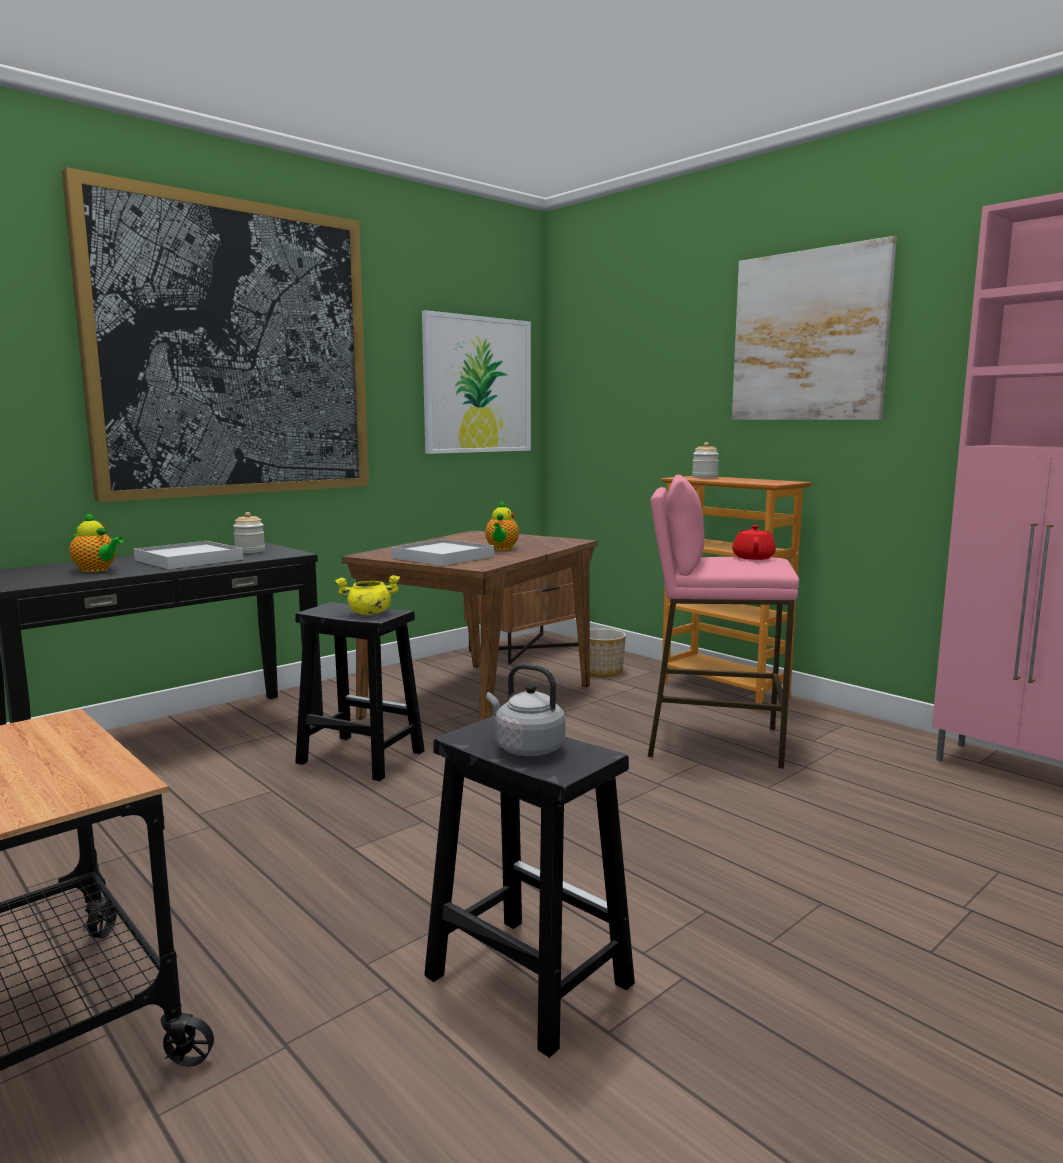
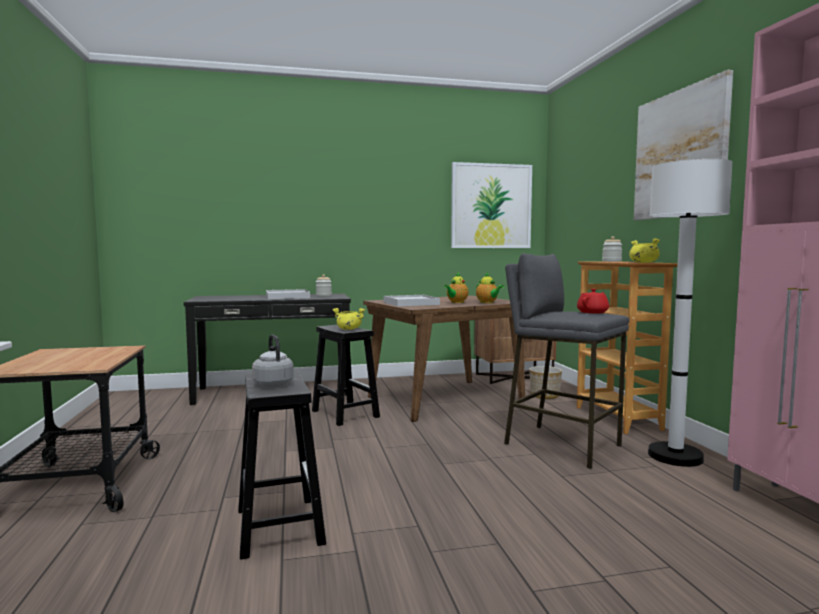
camera: 30 degrees right, 5 degrees down
picture [62,167,369,502] -> none
teapot [69,512,124,572] -> teapot moved to [476,272,504,303]
pink stool [648,475,799,769] -> grey stool [504,253,630,469]
none -> yellow cooking pot [629,238,660,263]
none -> white floor lamp [648,159,732,467]

